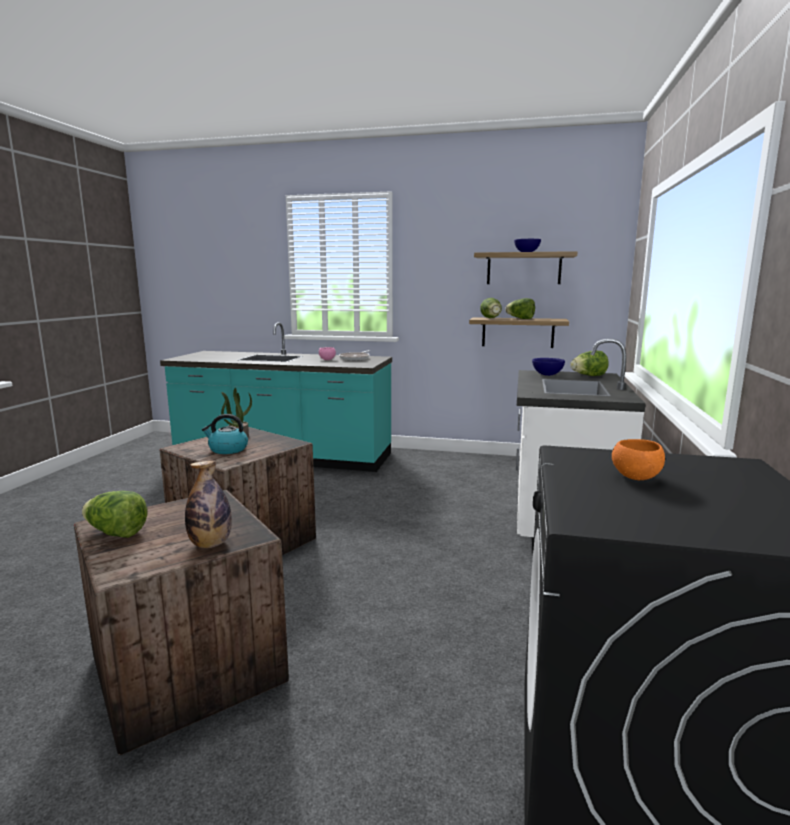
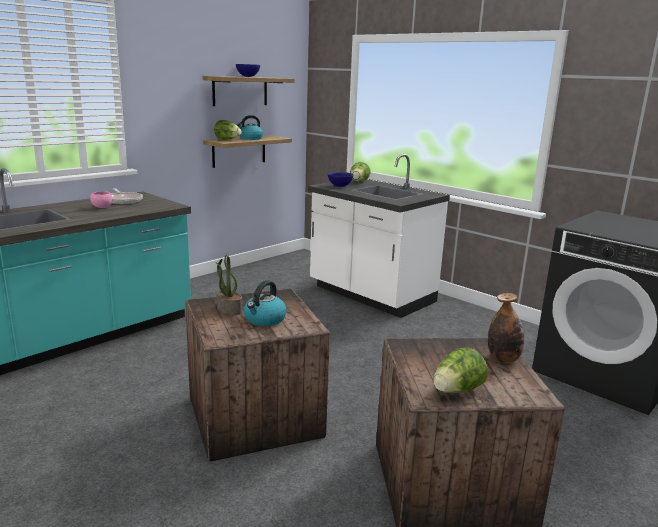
camera: 60 degrees left, 5 degrees up
lettuce [505,298,535,319] -> kettle [236,115,263,140]
orange bowl [612,439,665,480] -> none

